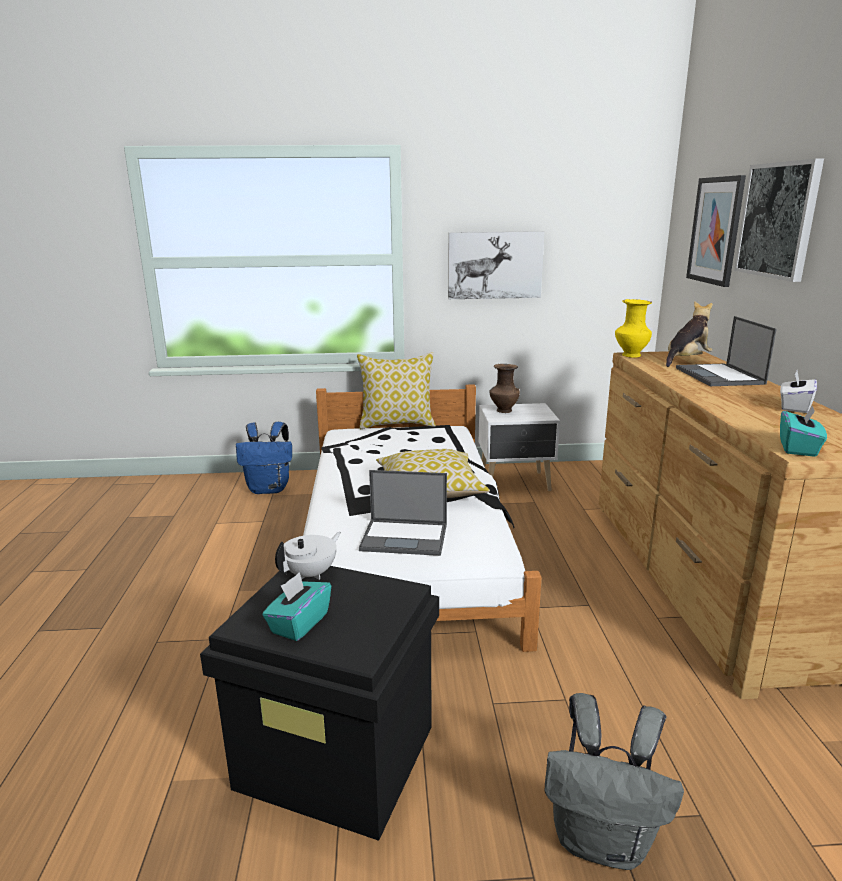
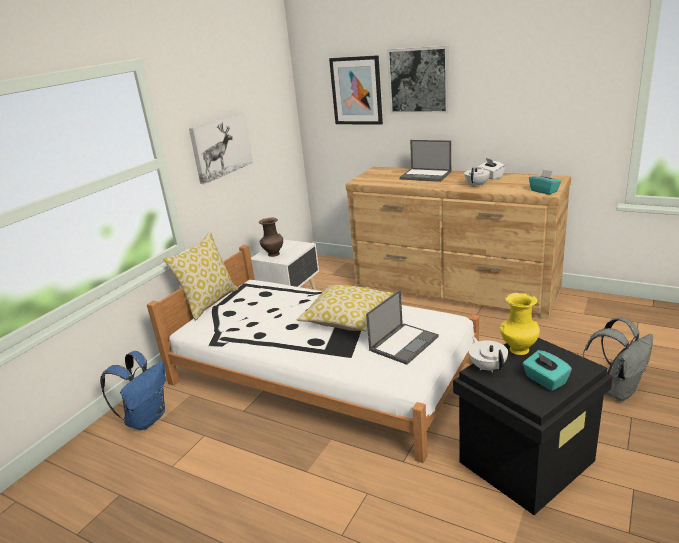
camera: 55 degrees left, 5 degrees up
yellow vase [615,299,652,358] -> yellow vase moved to [500,293,540,355]
plush toy [666,301,713,367] -> none
none -> white teapot [464,167,490,187]

